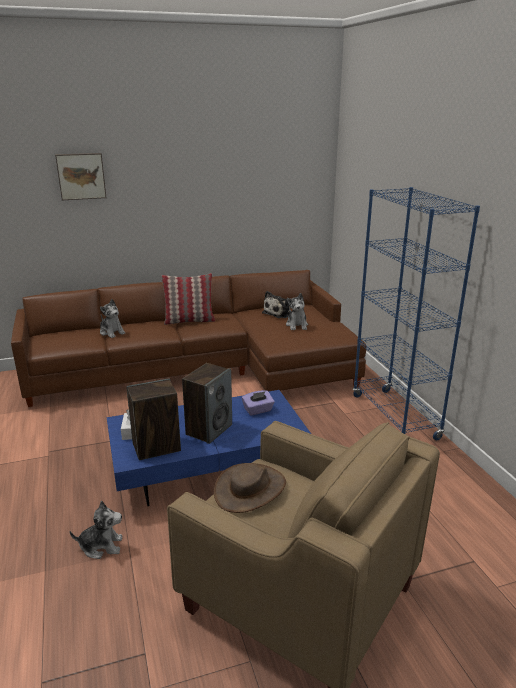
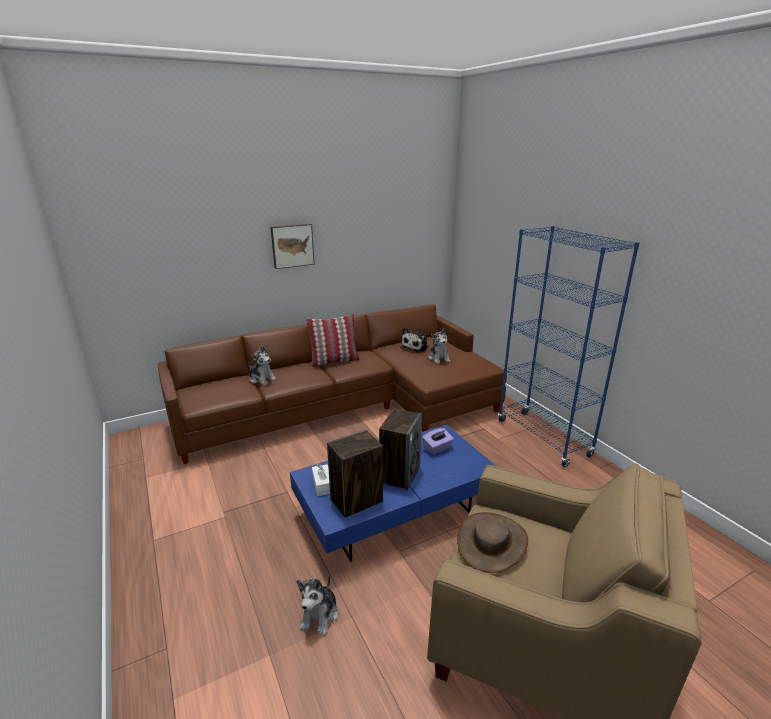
camera: 10 degrees left, 0 degrees up
picture [55,153,106,200] -> picture moved to [271,224,315,269]
plush toy [70,500,123,559] -> plush toy turned 120 degrees clockwise [297,575,338,636]

